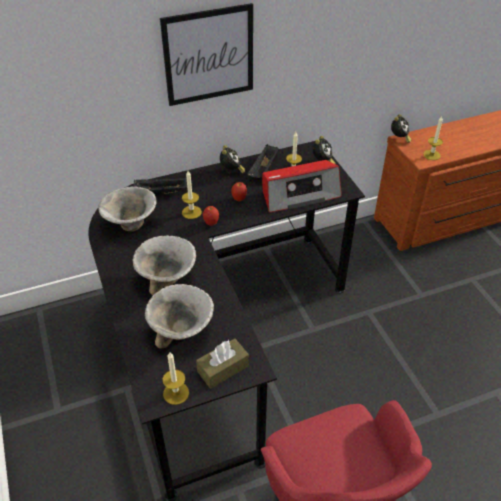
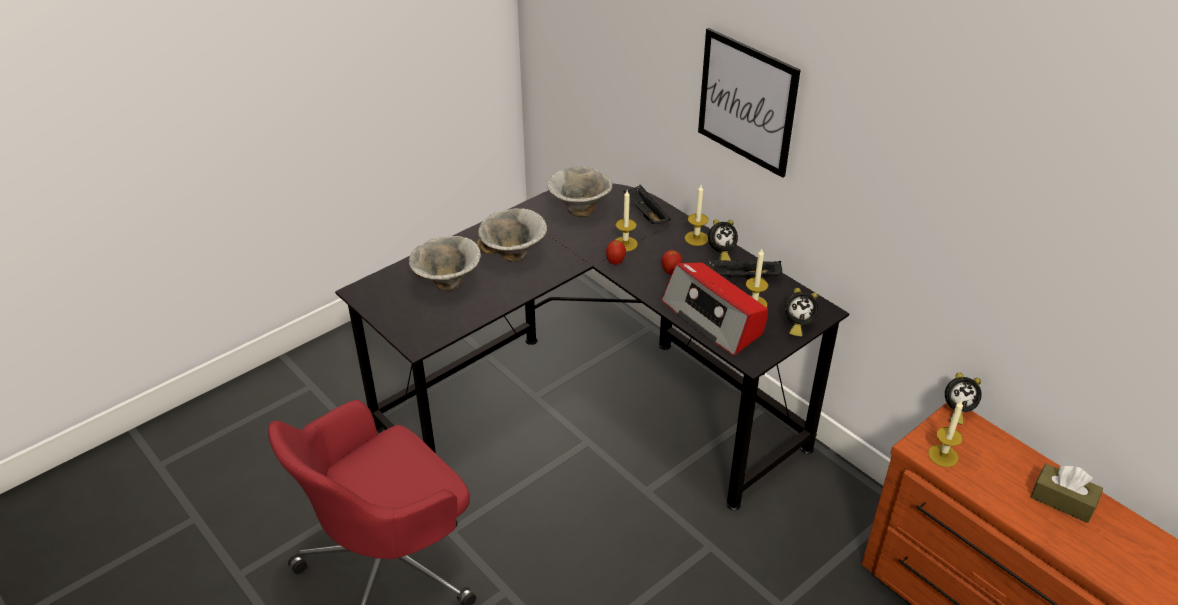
camera: 70 degrees right, 5 degrees down
candle [163,352,189,405] -> candle moved to [685,185,709,246]
brown tissue box [196,339,249,389] -> brown tissue box moved to [1031,464,1103,523]

